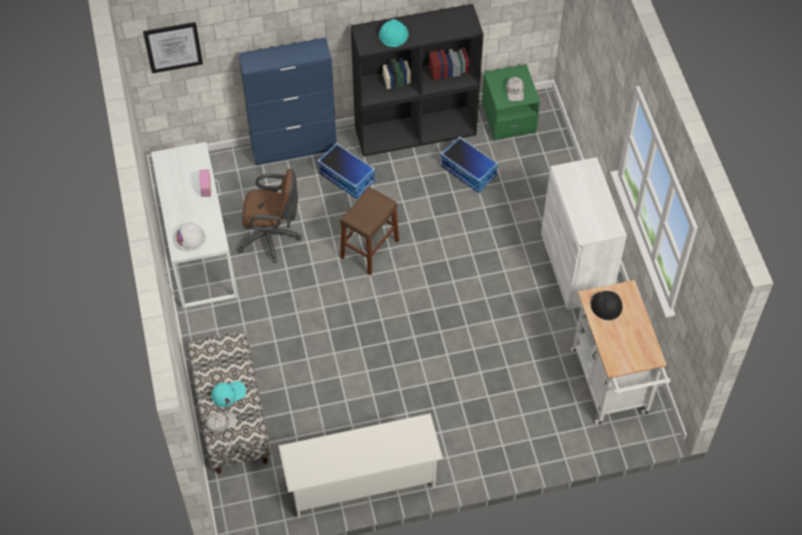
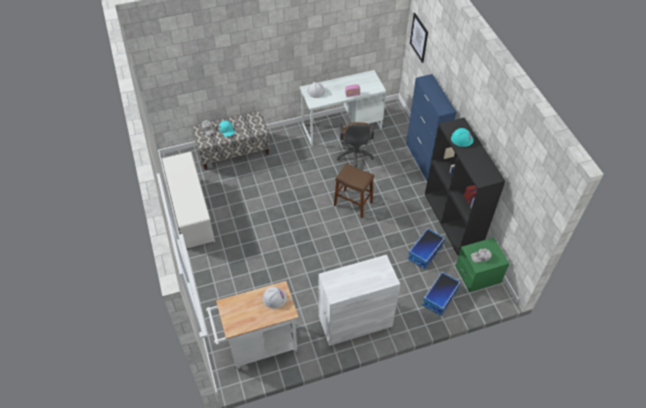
camera: 85 degrees right, 5 degrees down
storage box [317,143,375,199] -> storage box moved to [423,272,461,316]
black hard hat [590,291,622,320] -> white hard hat [263,287,287,309]

